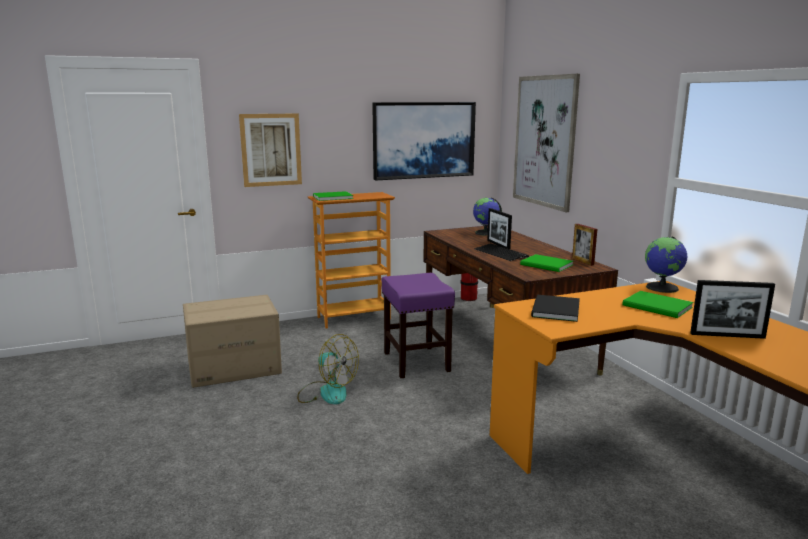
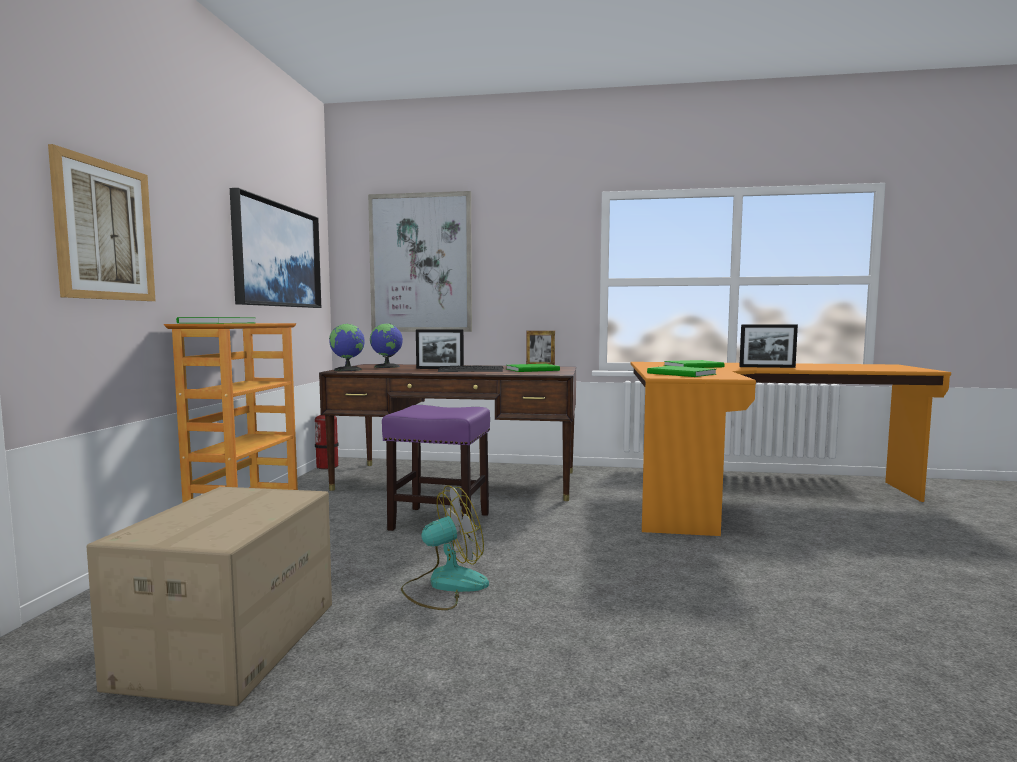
camera: 60 degrees left, 10 degrees down
black book [531,295,580,322] -> green book [647,366,716,377]
globe [645,236,687,293] -> globe moved to [329,324,365,371]
picture frame [690,280,775,339] -> picture frame turned 60 degrees clockwise [739,324,798,368]

